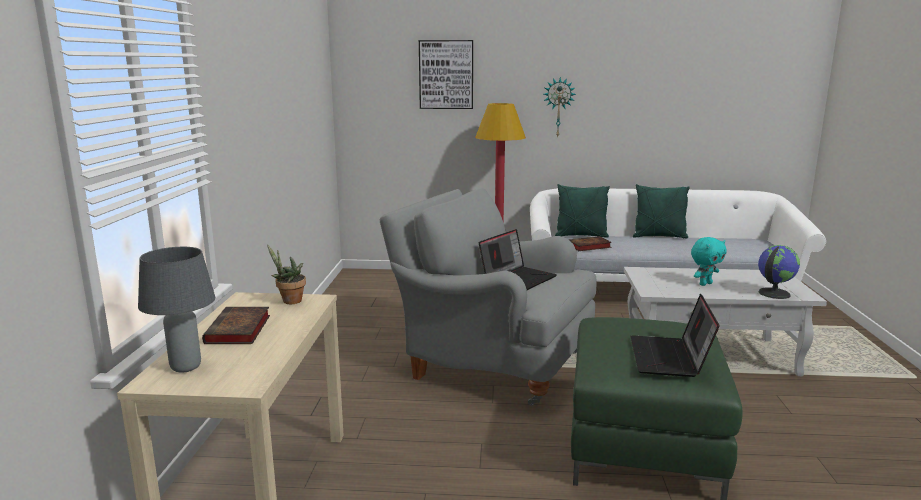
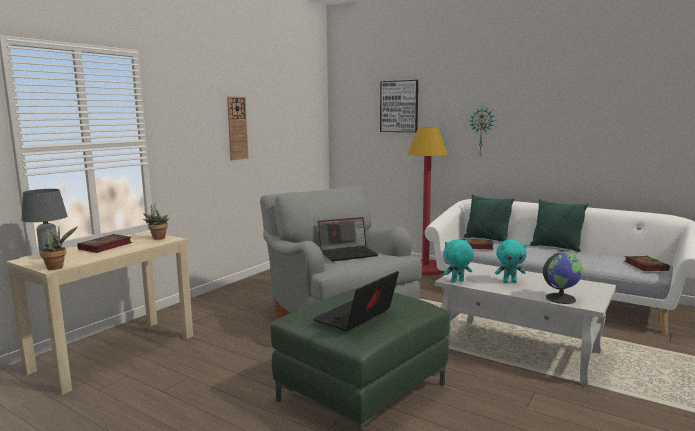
camera: 30 degrees right, 5 degrees down
none -> potted plant [40,226,78,270]
none -> wall clock [227,96,249,160]
none -> turquoise plush toy [444,239,474,283]
none -> book [625,256,670,271]

